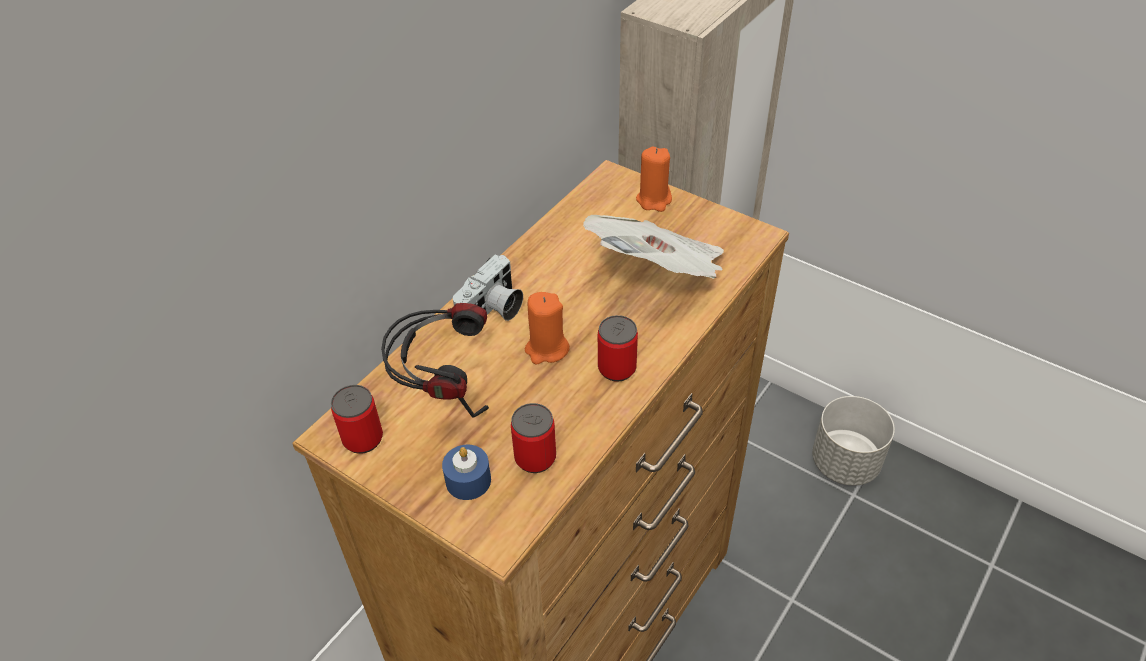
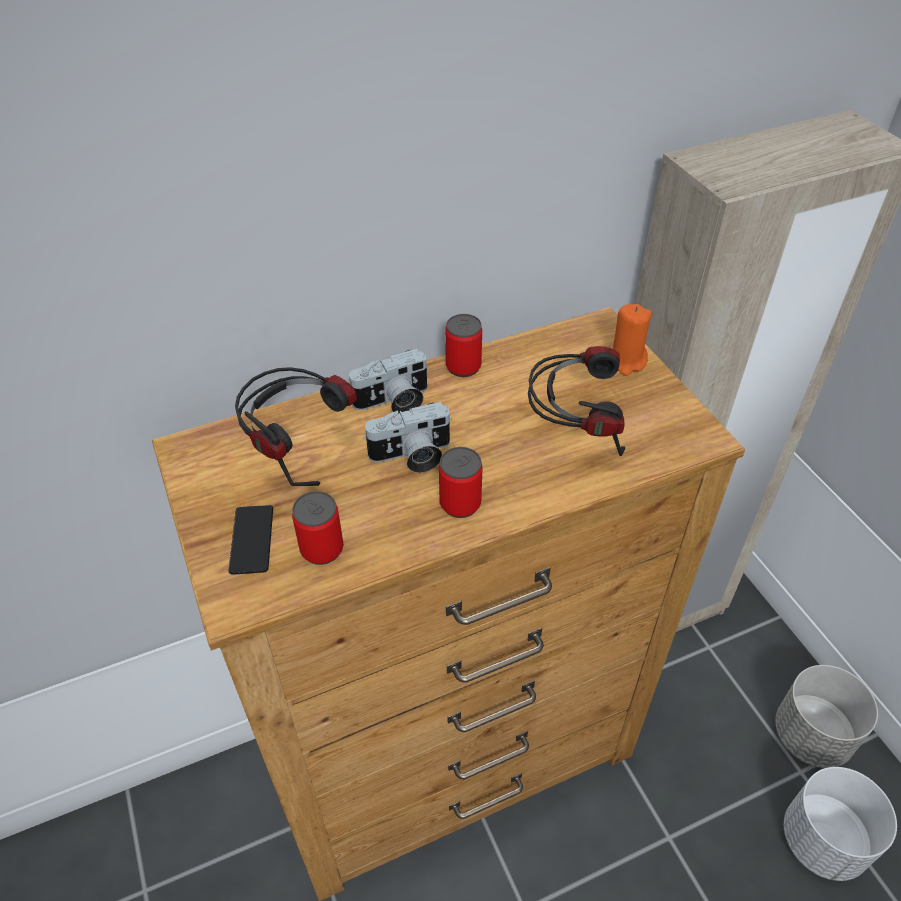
camera: 30 degrees right, 0 degrees up
can [331,385,383,454] -> can moved to [445,314,482,377]
blue candle [442,445,491,500] -> phone [229,505,273,575]
orange candle [525,292,570,365] -> camera [363,402,452,473]
newspaper [583,215,724,278] -> headphones [528,346,625,456]
none -> white planter [784,767,897,881]

